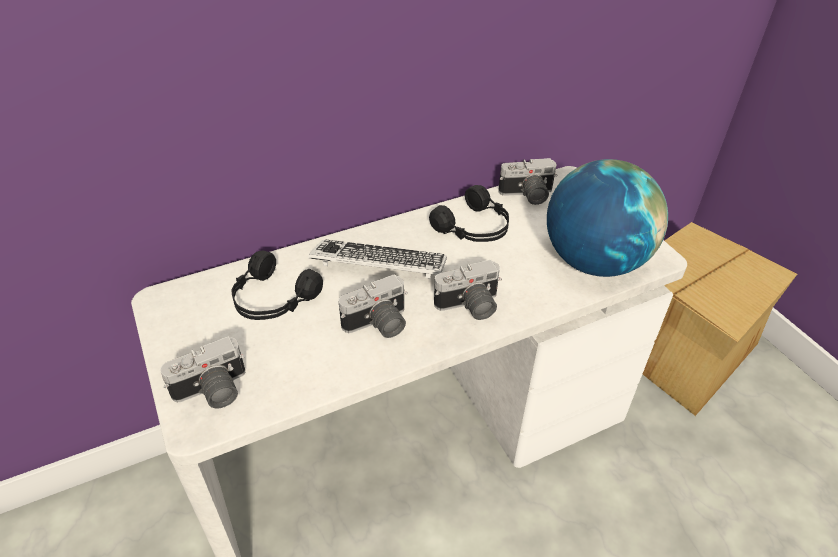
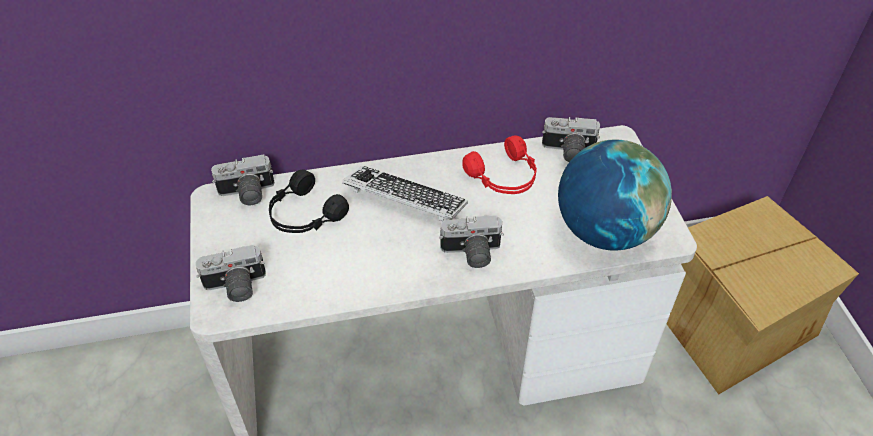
camera: 15 degrees right, 5 degrees up
camera [339,275,408,338] -> camera moved to [211,155,274,205]
black headphones [429,185,509,242] -> red headphones [462,135,537,194]

